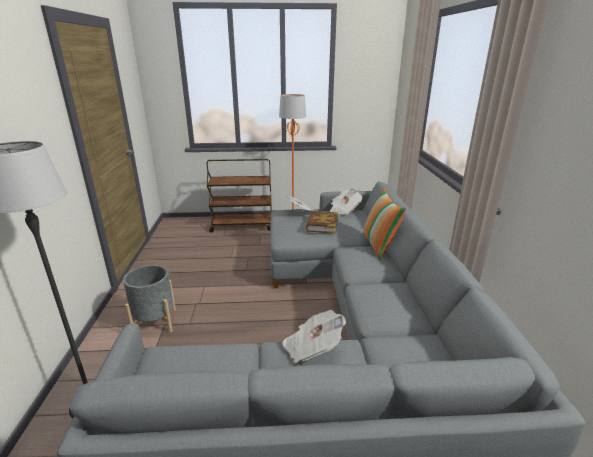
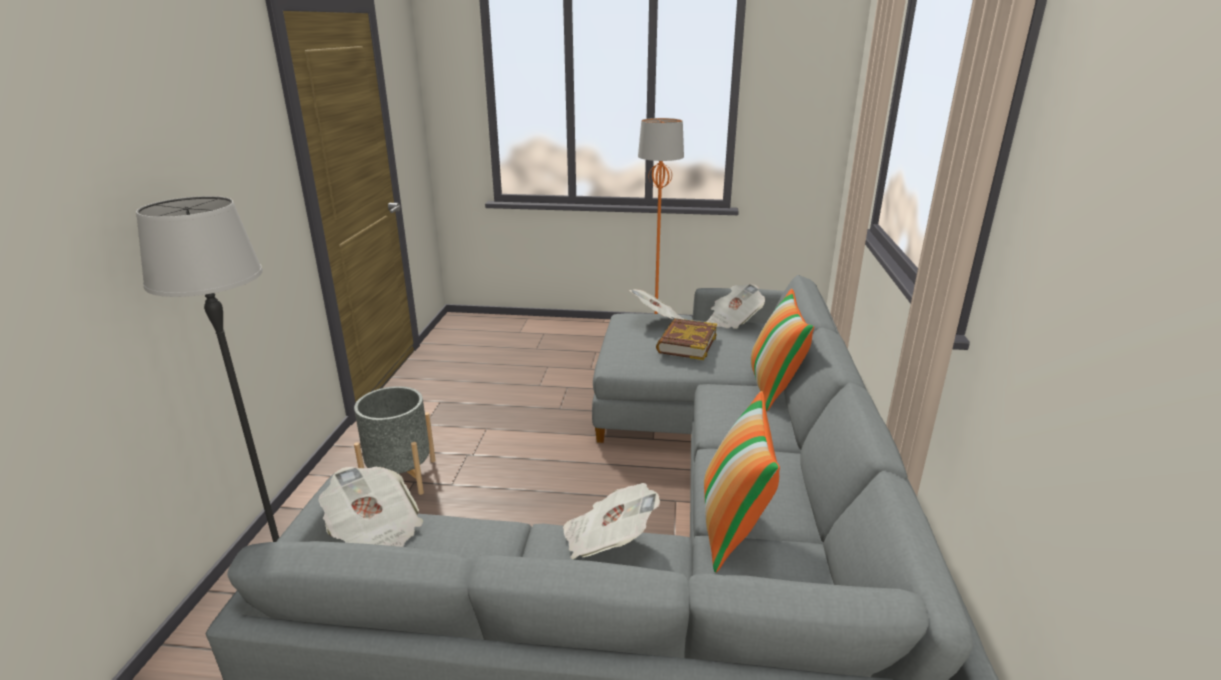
camera: 10 degrees right, 0 degrees up
brown cart [207,159,272,233] -> none
none -> newspaper [318,466,423,547]
none -> pillow [704,391,780,572]

